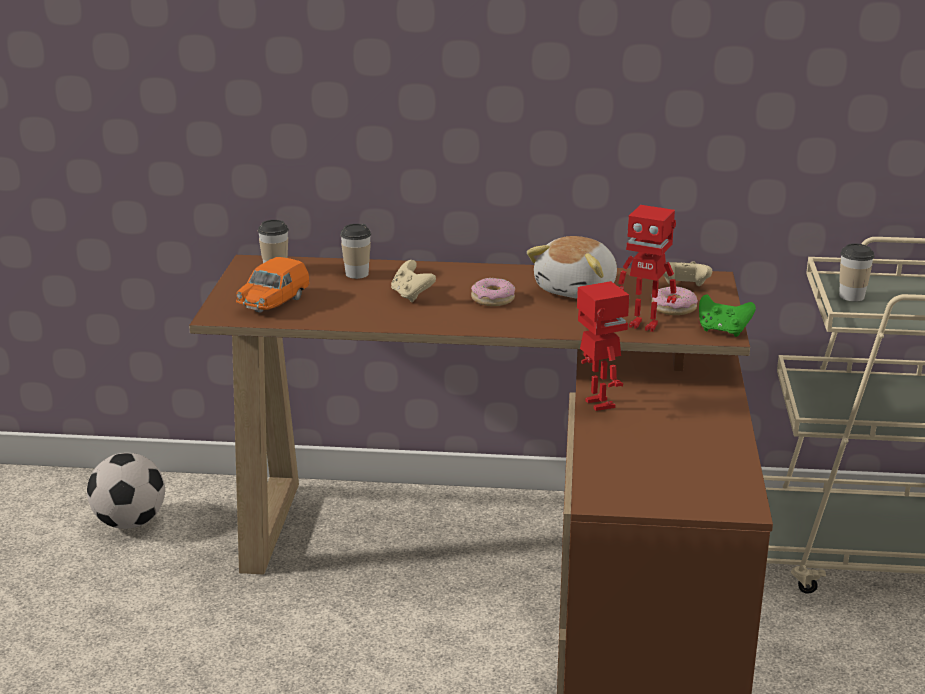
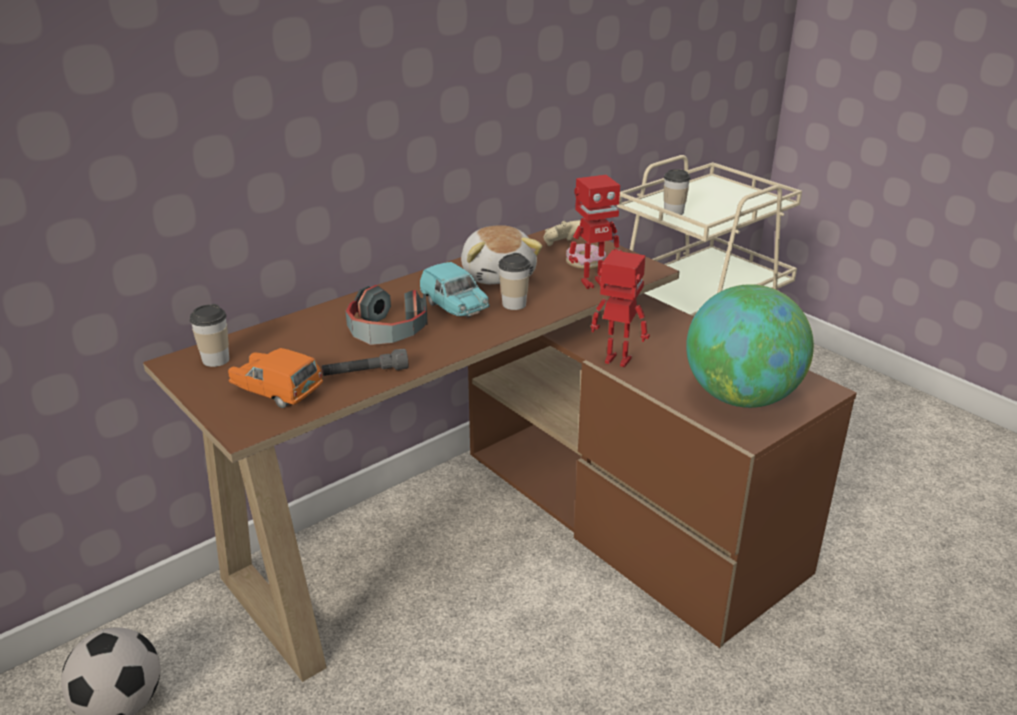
camera: 45 degrees left, 5 degrees up
orange toy car [236,257,309,313] -> orange toy car turned 135 degrees clockwise [228,348,323,408]
cup [340,224,371,279] -> cup moved to [498,253,530,310]
beige game controller [391,260,436,302] -> headphones [346,285,428,345]
donut [471,278,515,306] -> turquoise toy car [420,262,489,318]
green game controller [699,294,756,337] -> none
none -> grey flashlight [322,349,409,376]
none -> globe [686,284,814,408]

